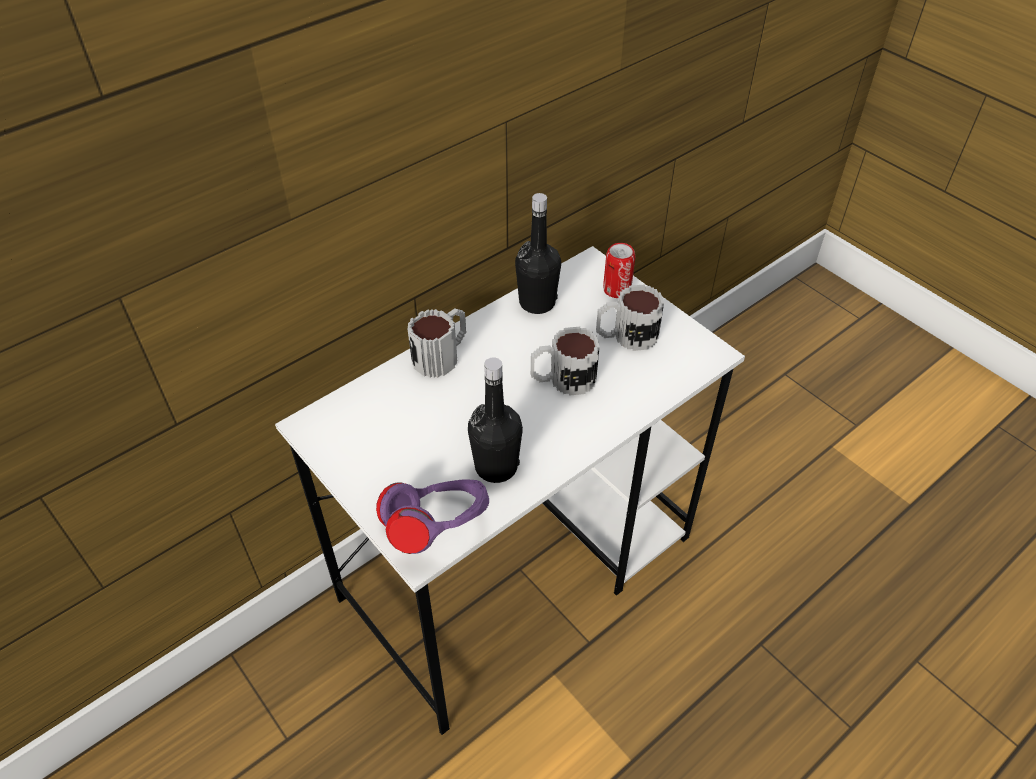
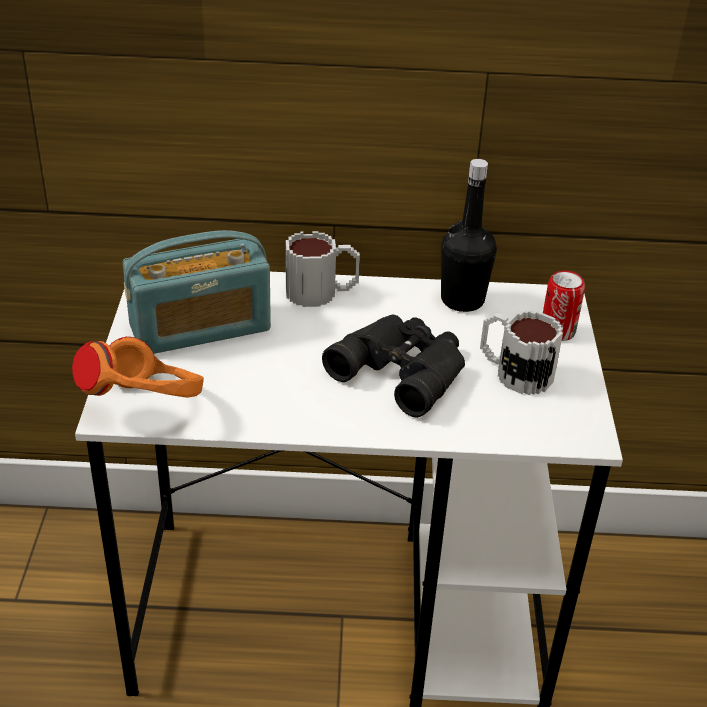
camera: 40 degrees right, 10 degrees down
purple headphones [376,480,489,554] -> orange headphones [72,337,204,398]
black bottle [468,357,523,483] -> none
mug [531,327,600,396] -> black binoculars [322,314,465,418]
none -> radio [122,230,271,354]

